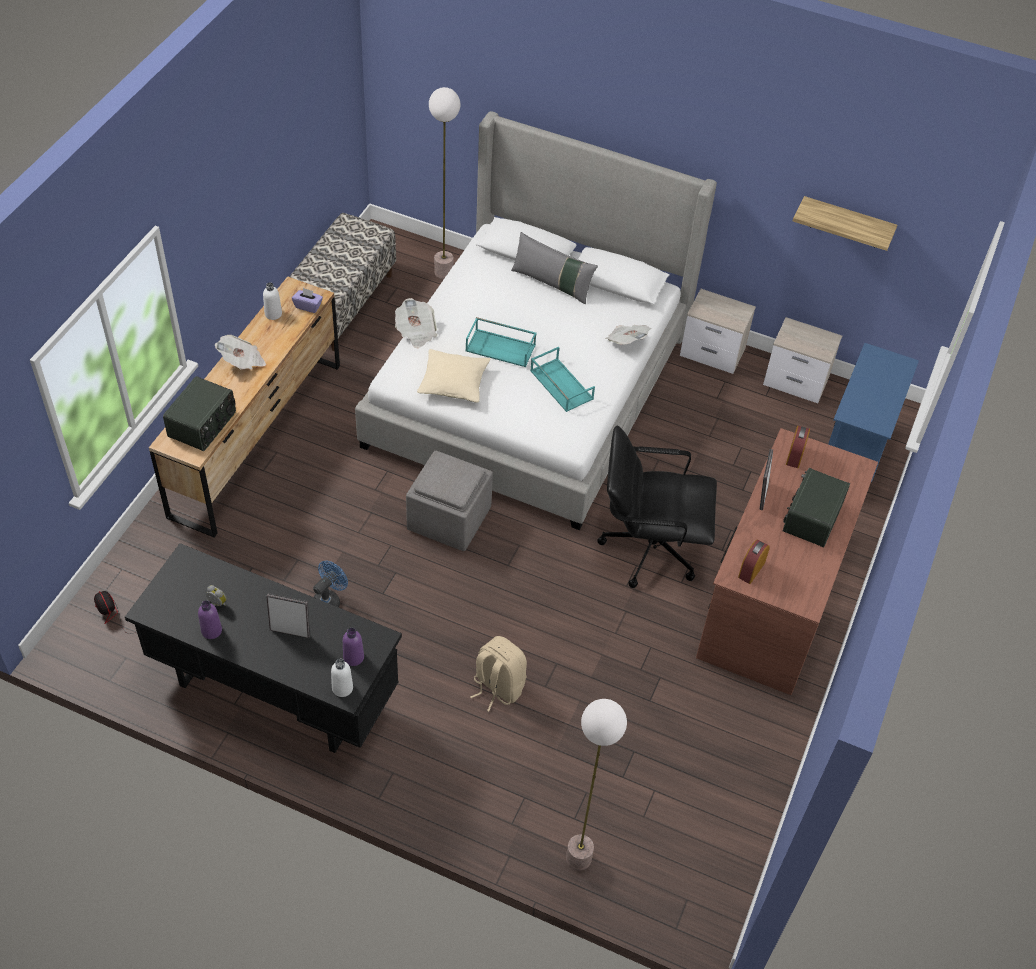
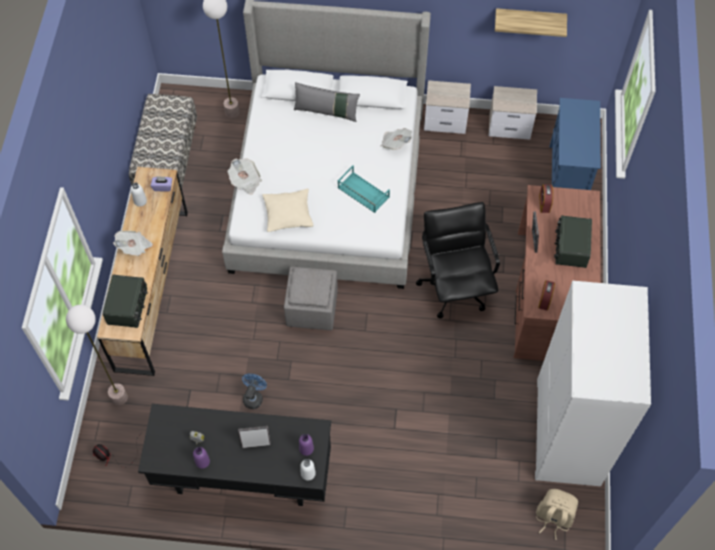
camera: 15 degrees left, 10 degrees up
turquoise tray [465,317,537,367] -> none
beige backpack [470,636,527,712] -> beige backpack moved to [536,489,578,540]
floor lamp [566,699,627,871] -> floor lamp moved to [66,305,128,406]
black office chair [597,426,717,588] -> black office chair turned 90 degrees clockwise [416,202,500,318]
none -> white wardrobe [535,281,651,486]

